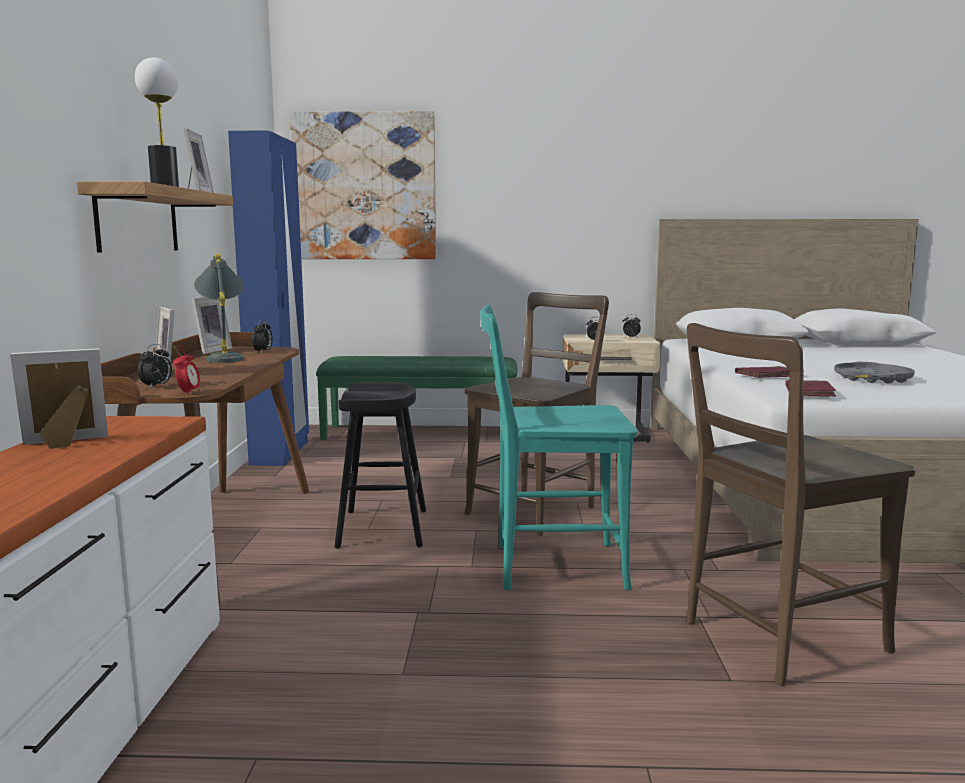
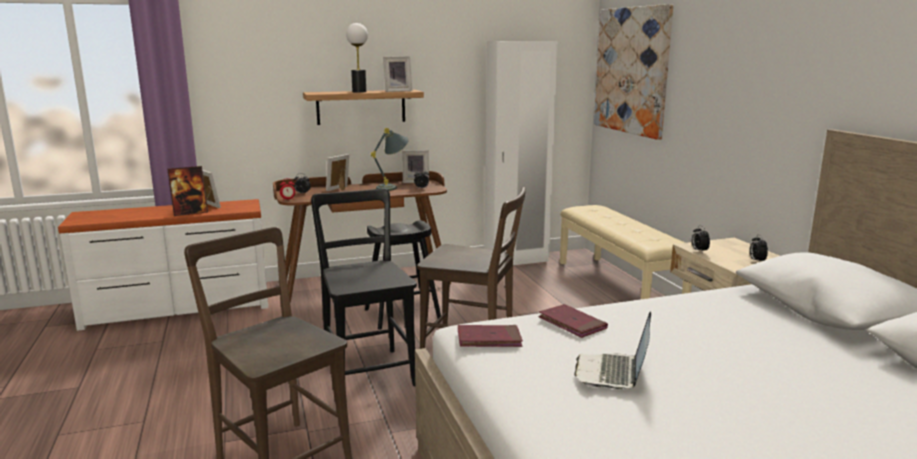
camera: 70 degrees right, 5 degrees up
blue wardrobe [228,131,309,466] -> white wardrobe [485,41,558,265]
green bench [316,356,518,440] -> beige bench [560,205,692,299]
turquoise chair [480,305,638,591] -> black chair [311,188,417,386]
grey tray [834,362,915,384] -> laptop [574,311,651,389]
none -> picture frame [167,166,208,216]

